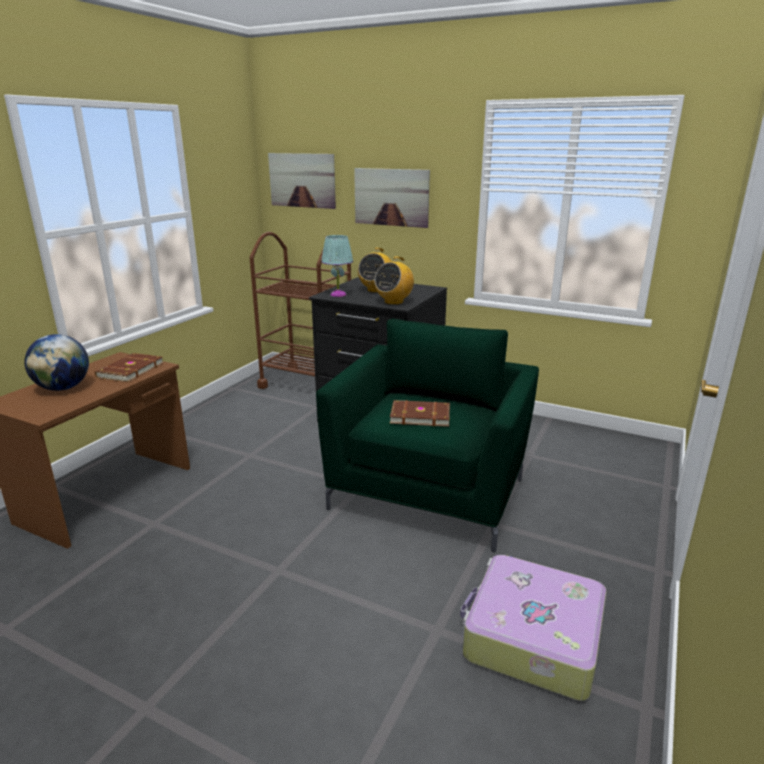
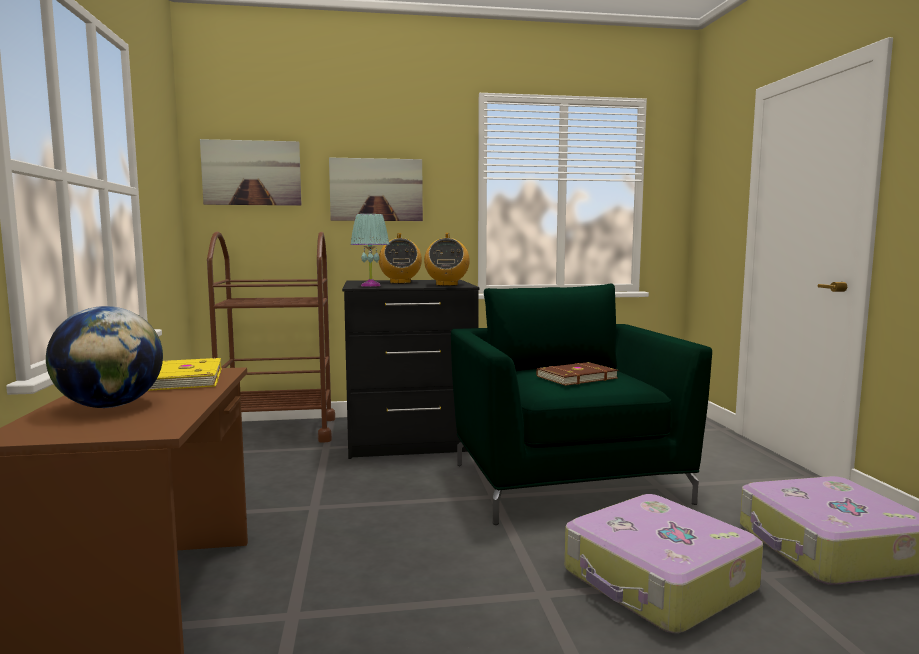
camera: 35 degrees left, 15 degrees down
brown book [95,353,164,382] -> yellow book [148,358,222,391]
none -> suitcase [565,494,763,633]

